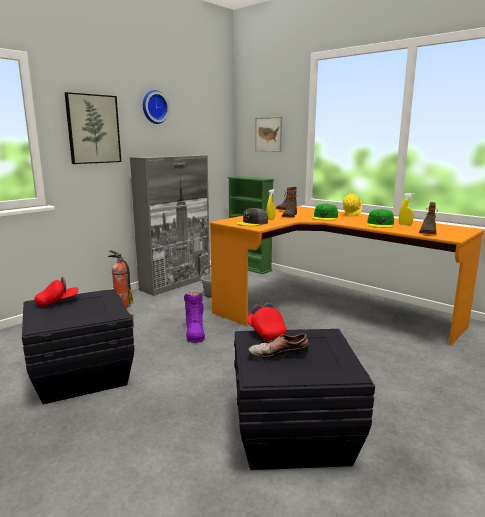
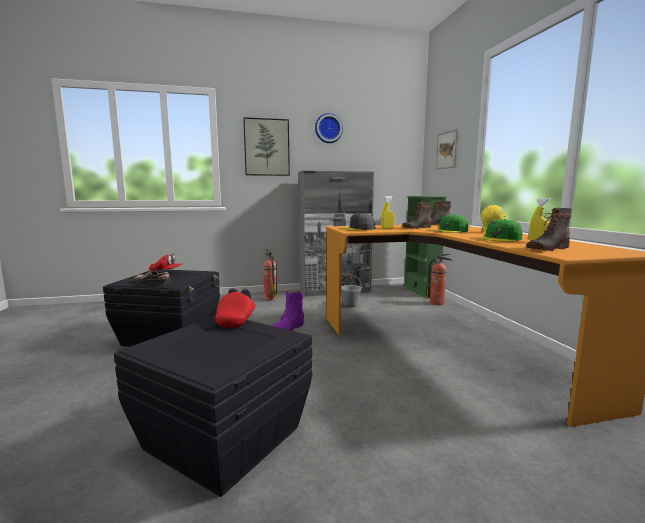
camera: 35 degrees right, 5 degrees down
shoe [248,334,309,360] -> shoe moved to [134,270,170,286]
none -> fire extinguisher [426,254,453,305]

